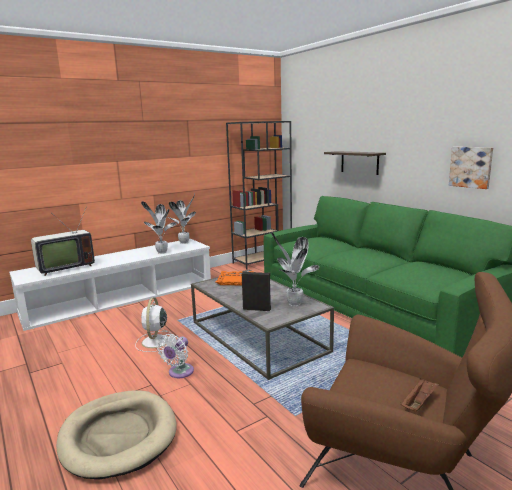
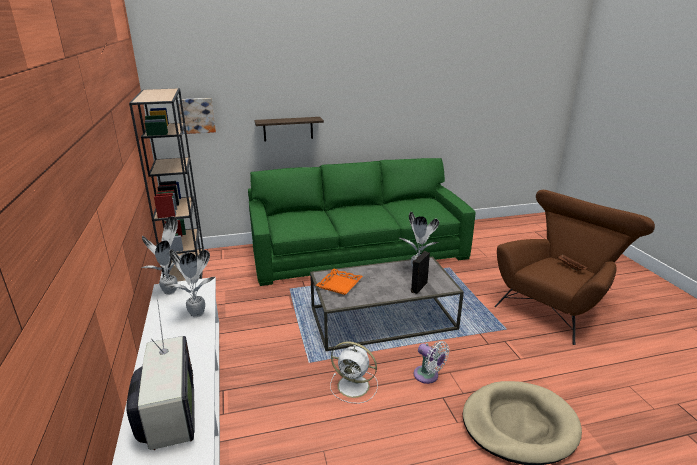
camera: 70 degrees left, 10 degrees up
picture [449,147,493,189] -> picture moved to [178,98,216,134]

